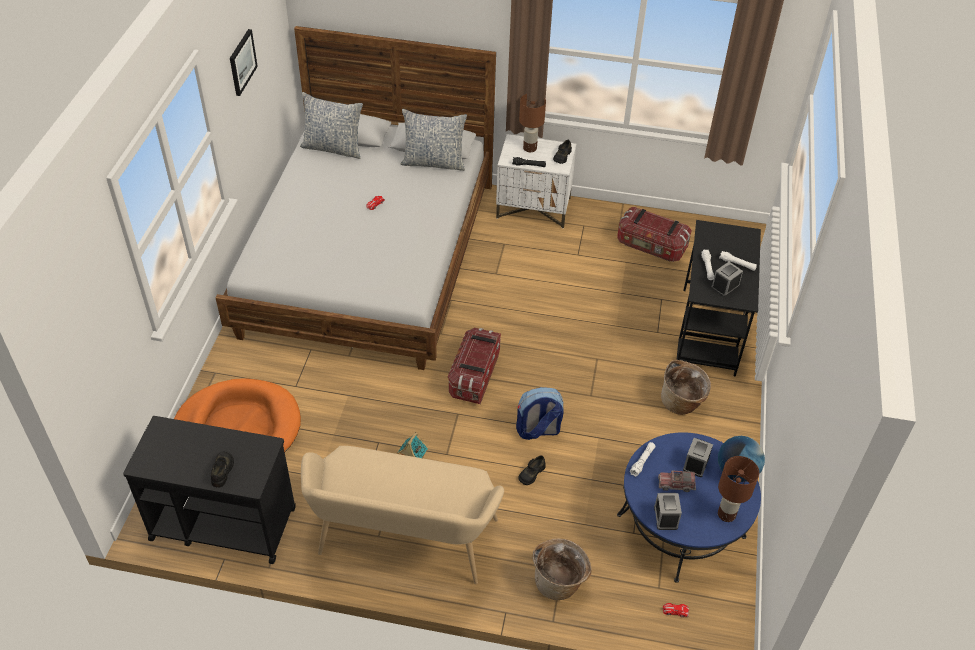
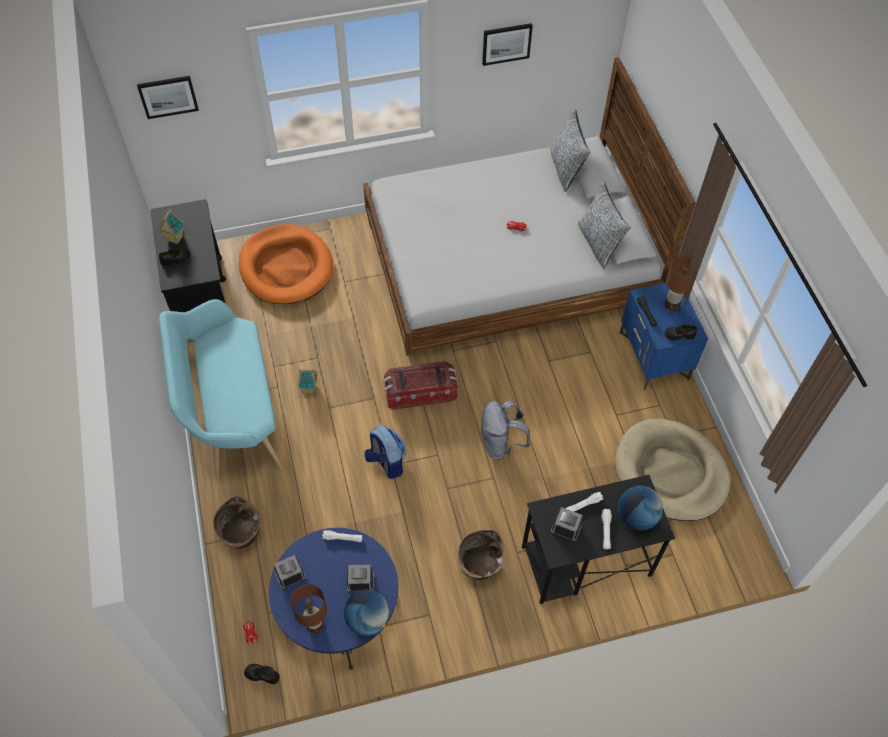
camera: 65 degrees right, 10 degrees up
beige bench [301,446,504,584] -> turquoise bench [159,299,283,479]
white nightstand [496,134,576,228] -> blue nightstand [620,283,708,390]
black shoe [519,455,546,485] -> black shoe moved to [244,664,280,684]
storage box [617,207,692,262] -> beige dog bed [615,418,731,521]
toy truck [658,470,696,492] -> none
none -> picture [137,76,199,119]
none -> toy house [158,209,184,245]
none -> grey backpack [481,401,530,460]
none -> globe [618,486,663,530]

